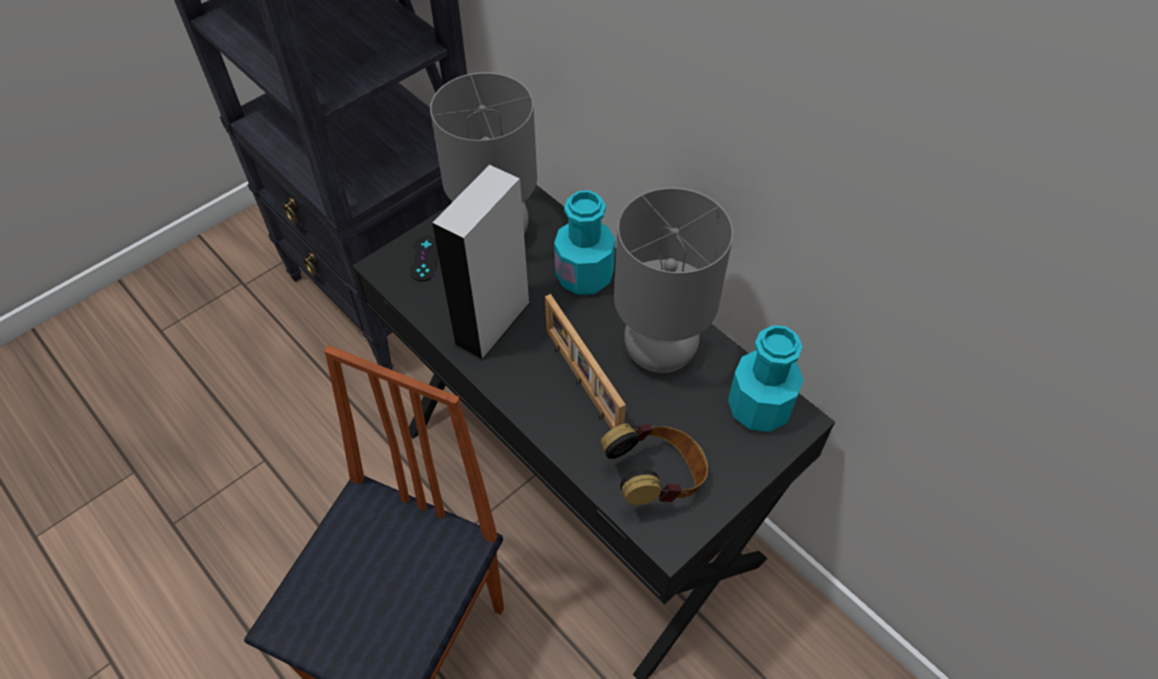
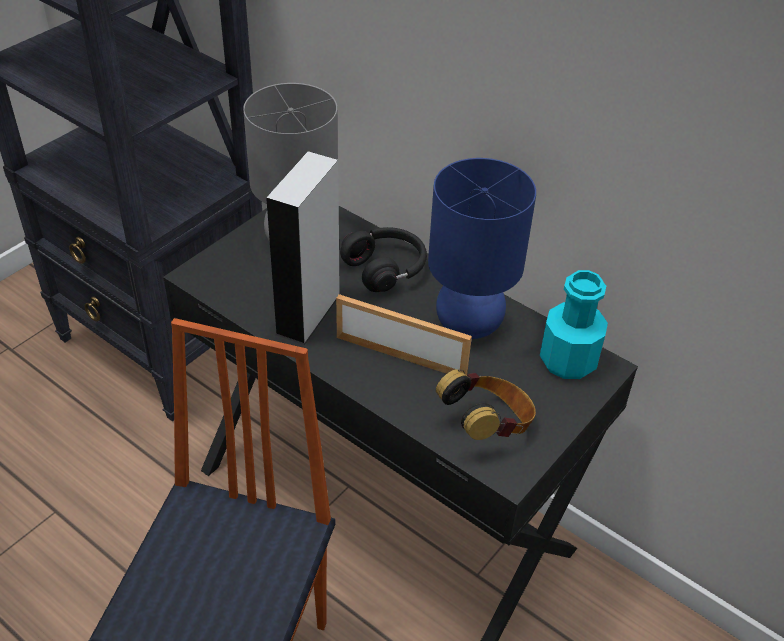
camera: 10 degrees left, 10 degrees down
black game controller [410,236,438,281] -> none
picture frame [545,294,626,429] -> picture frame turned 150 degrees clockwise [336,294,472,376]
turquoise bottle [554,190,615,295] -> black headphones [340,227,427,292]
grey table lamp [614,187,733,373] -> blue table lamp [428,158,536,339]

